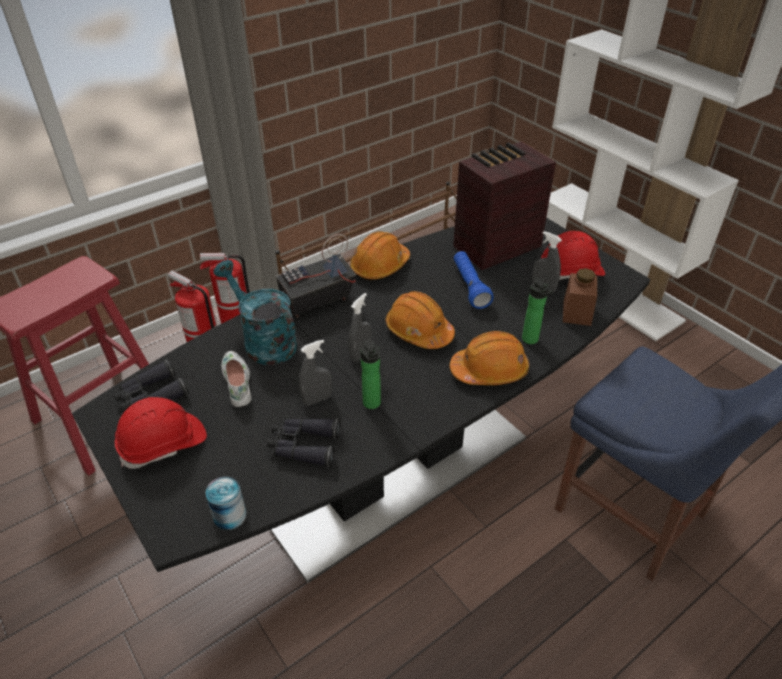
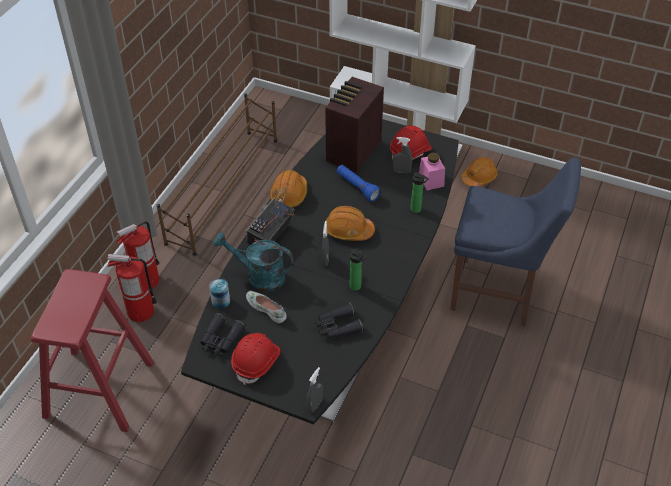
camera: 30 degrees left, 5 degrees up
can [205,476,247,530] -> can moved to [209,278,230,309]
grey spray bottle [299,340,332,406] -> grey spray bottle moved to [307,367,323,413]
orange hard hat [450,331,529,385] -> orange hard hat moved to [461,157,498,187]
brown jar [563,268,597,326] -> pink jar [419,153,445,190]

